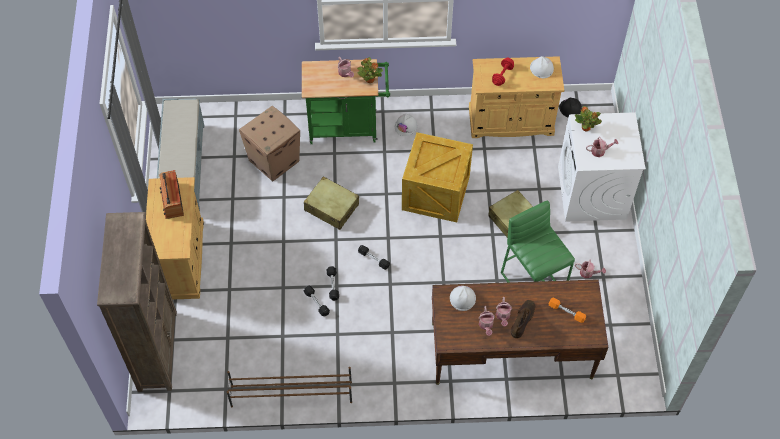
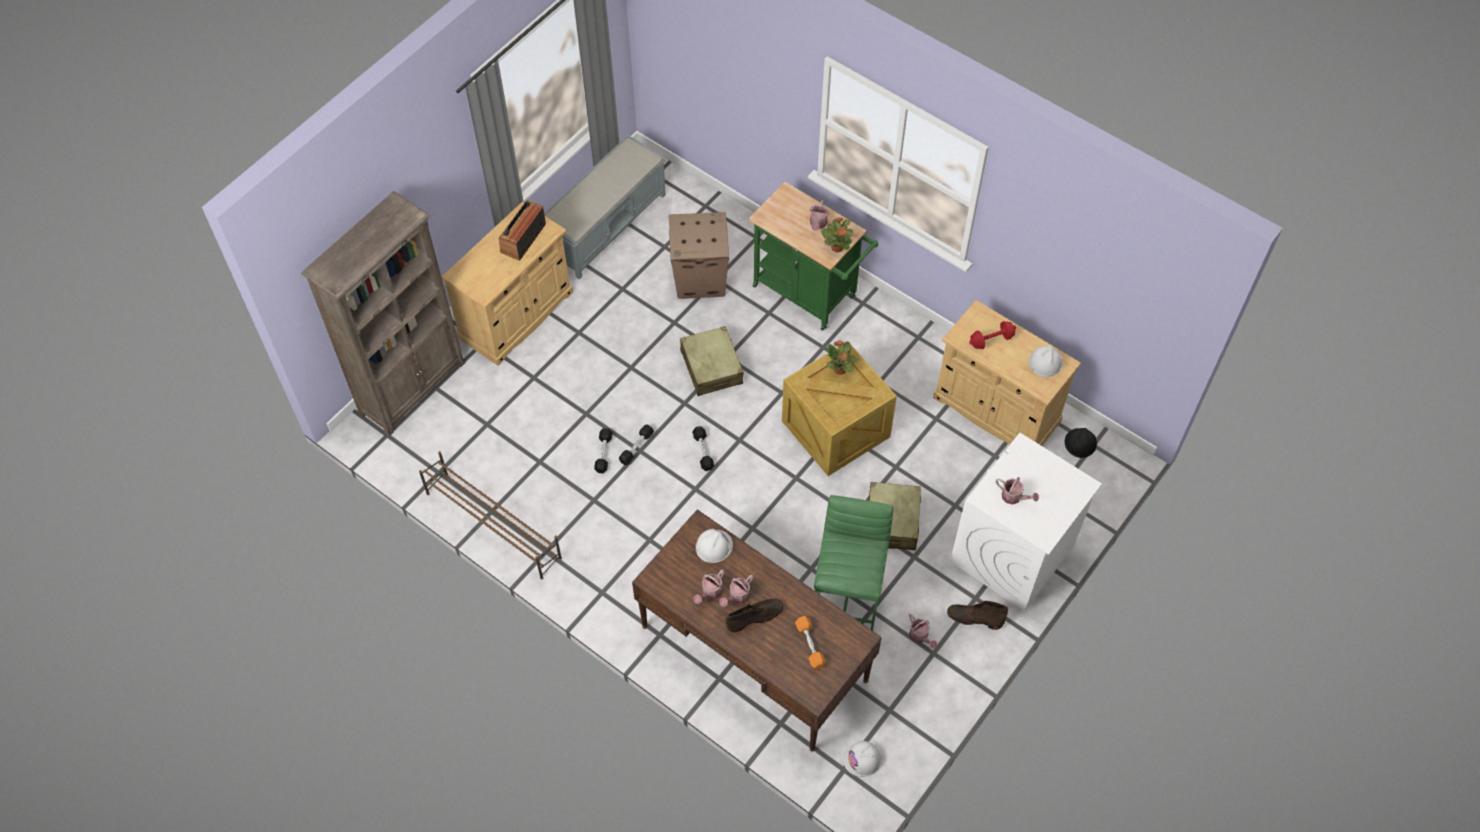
camera: 40 degrees right, 0 degrees up
white hard hat [395,114,417,136] -> white hard hat moved to [843,741,882,777]
potted plant [575,106,602,132] -> potted plant moved to [827,340,859,375]
none -> brown boot [947,601,1008,630]

